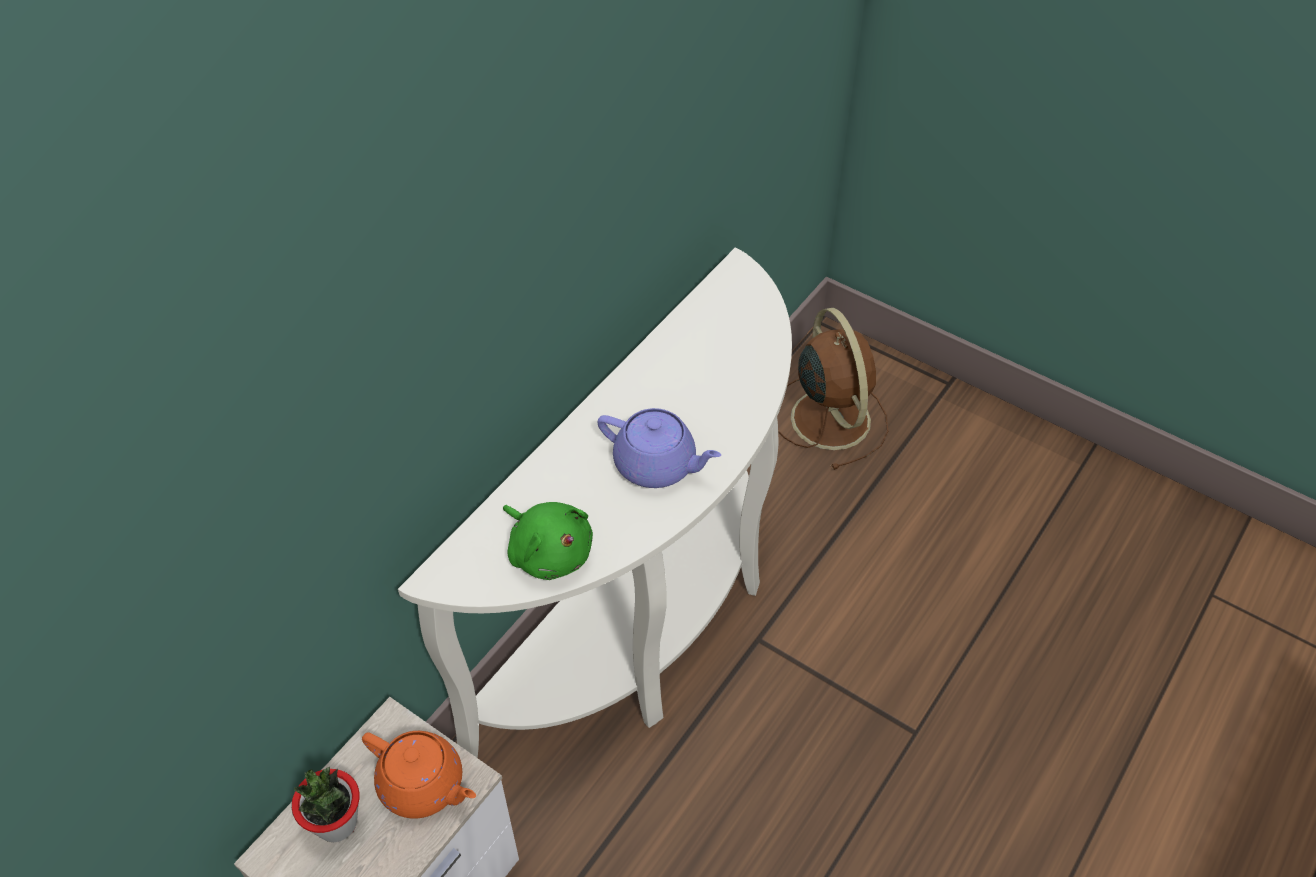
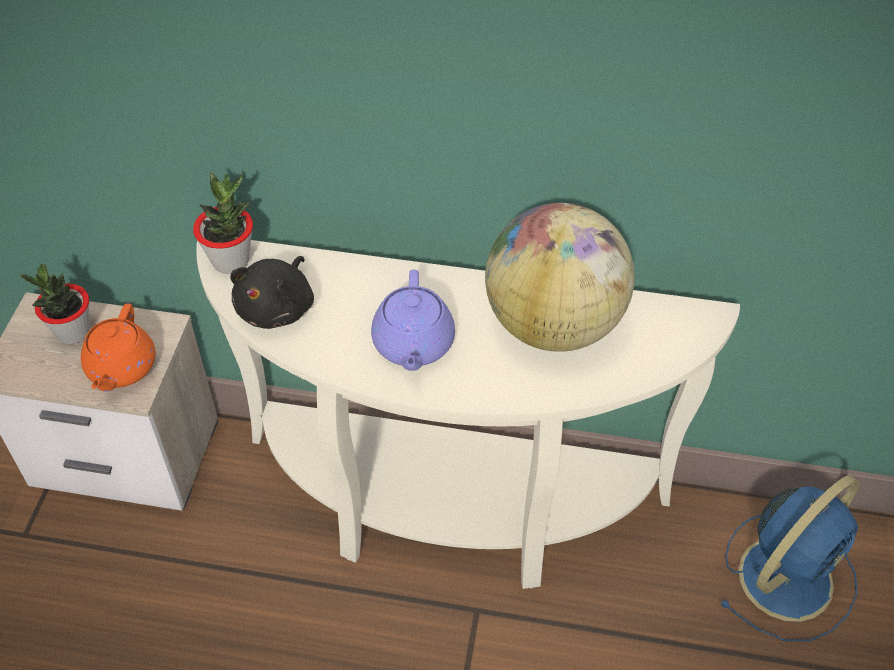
camera: 65 degrees right, 0 degrees up
green plush toy [503,502,593,580] -> black plush toy [230,256,314,329]
brown fan [778,308,888,470] -> blue fan [719,475,860,641]
none -> potted plant [193,172,253,274]
none -> globe [485,203,635,352]

